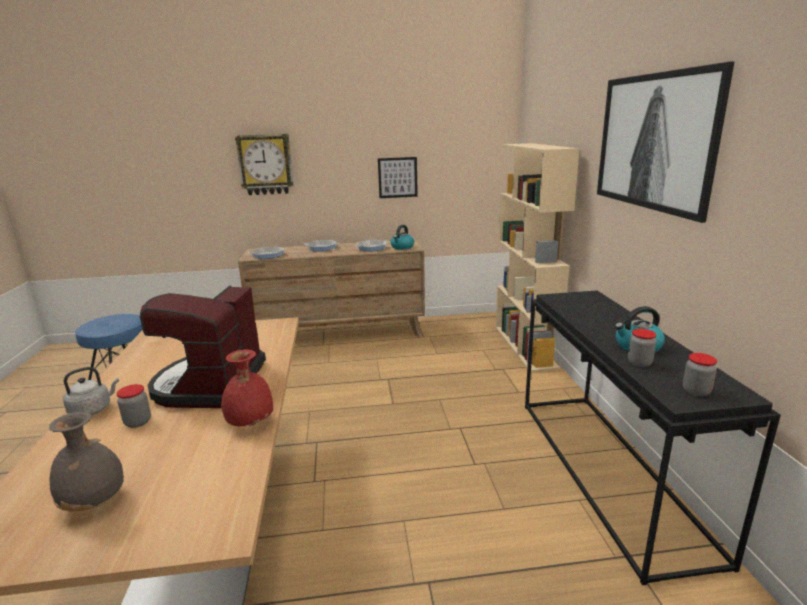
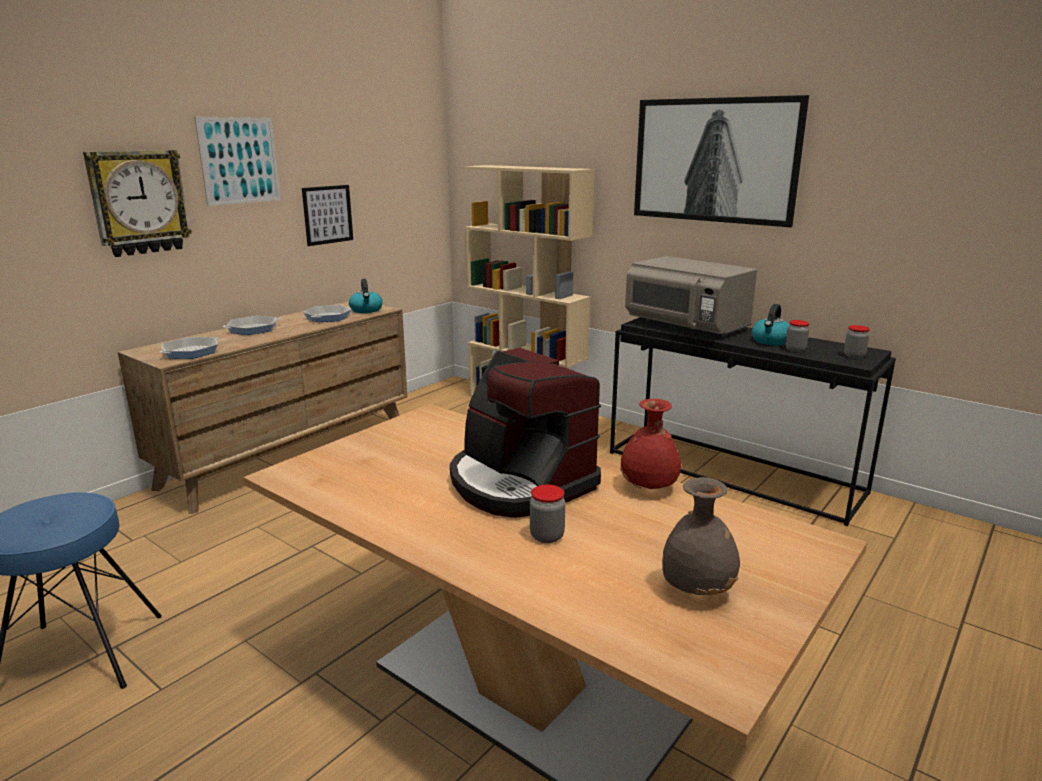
camera: 45 degrees left, 0 degrees up
grey kettle [63,367,119,415] -> none
none -> picture [194,117,281,206]
none -> grey microwave [625,256,757,337]

